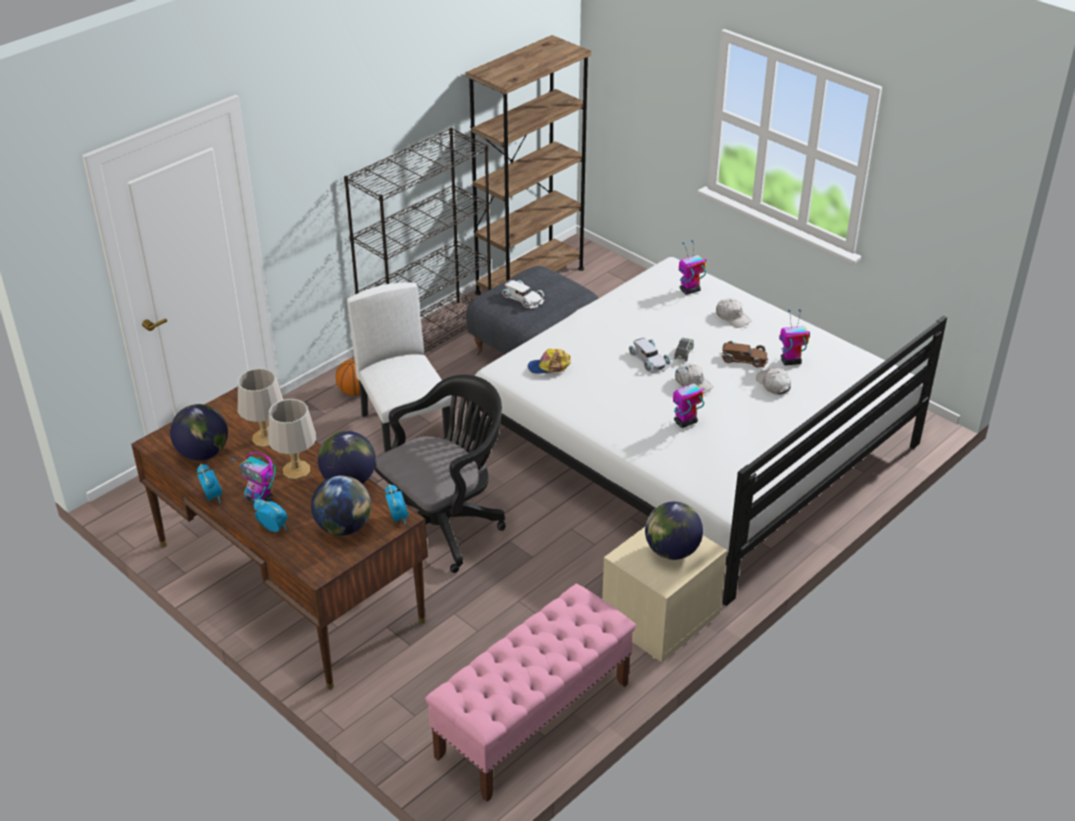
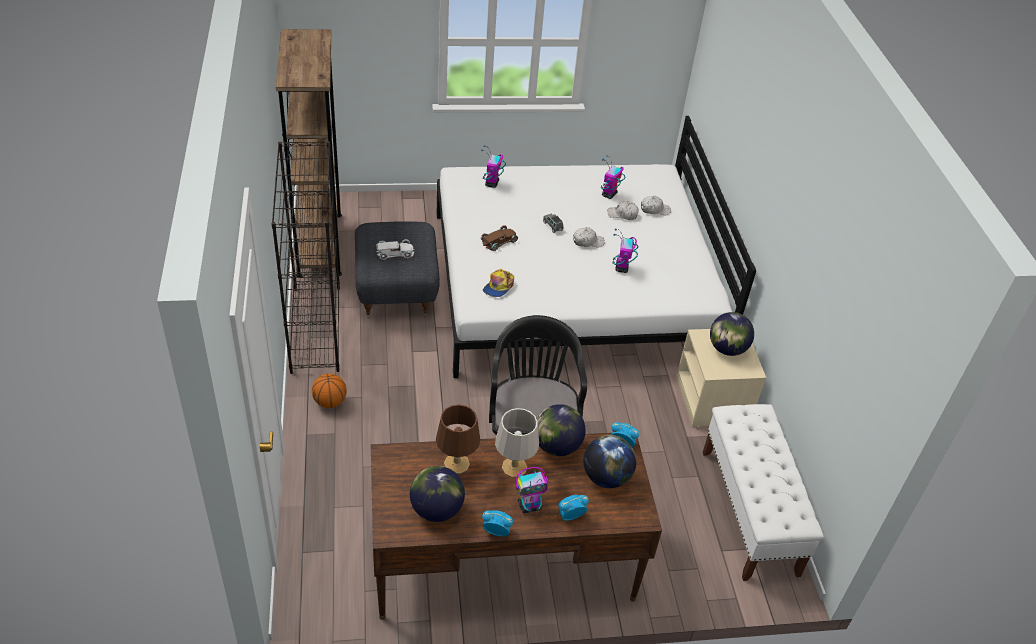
camera: 55 degrees left, 5 degrees up
grey table lamp [238,368,283,447] -> brown table lamp [436,404,480,474]
white chair [347,282,452,452] -> none
pink bench [425,583,636,802] -> white bench [703,404,824,581]
white toy car [629,338,670,373] -> none
white cap [716,299,751,328] -> white cap moved to [641,196,671,215]
brown toy car [722,341,768,368] -> brown toy car moved to [481,225,518,251]

